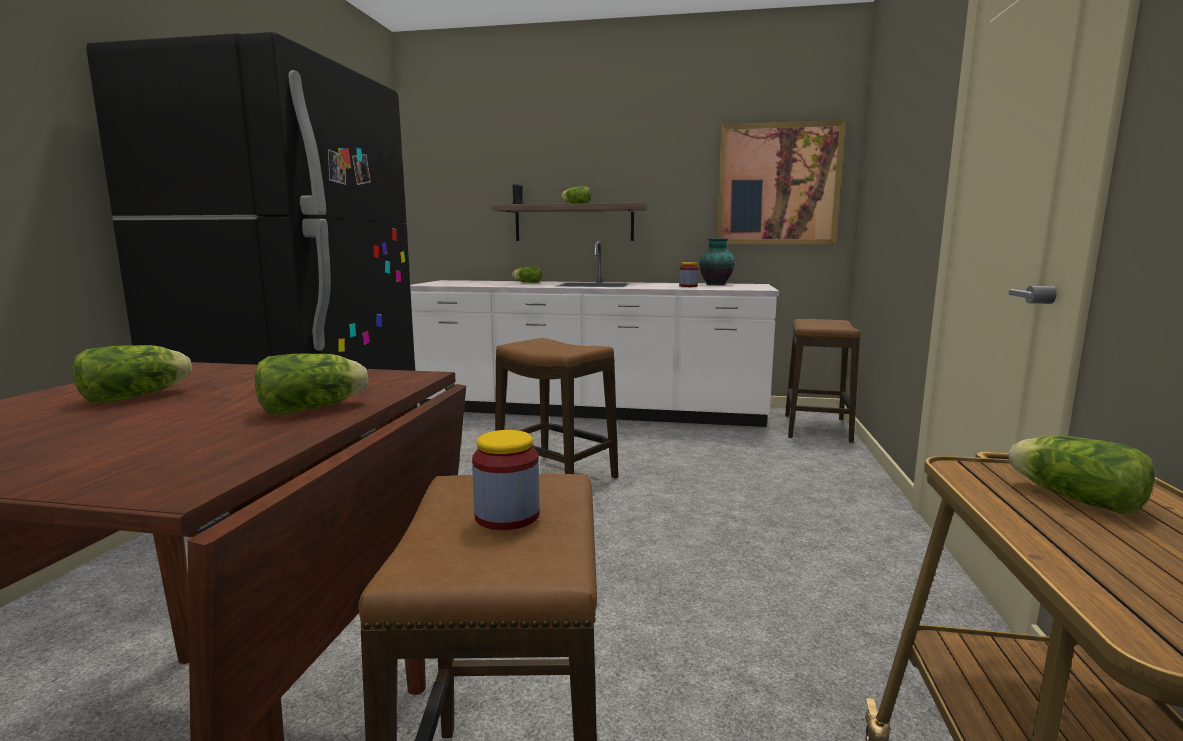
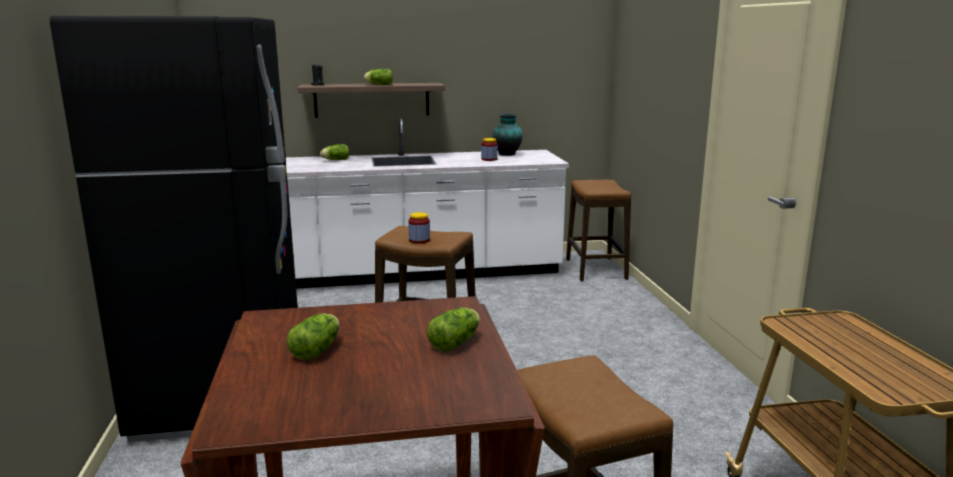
camera: 20 degrees left, 5 degrees up
jar [472,430,540,530] -> jar moved to [408,212,430,244]
picture [717,120,846,244] -> none
lettuce [1008,435,1155,514] -> none

